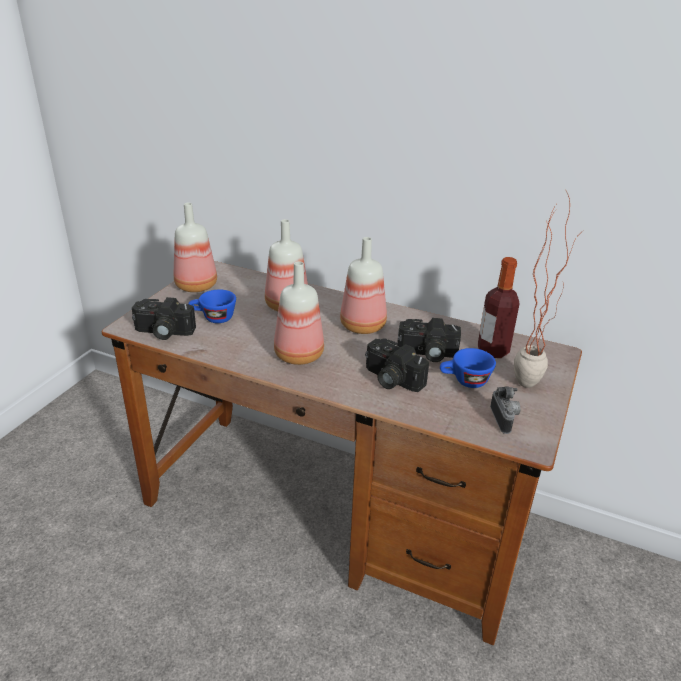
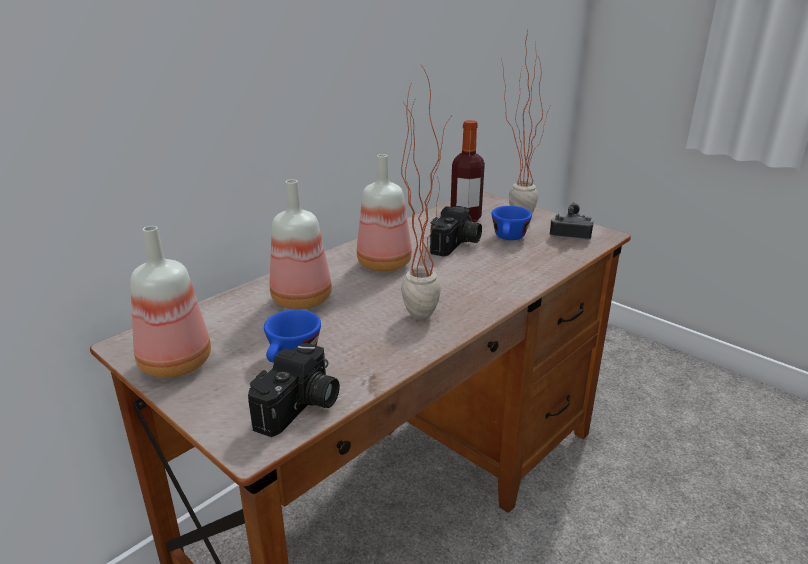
camera: 70 degrees left, 5 degrees down
bottle [274,261,324,365] -> potted plant [401,64,453,320]
camera [365,338,429,392] -> none

